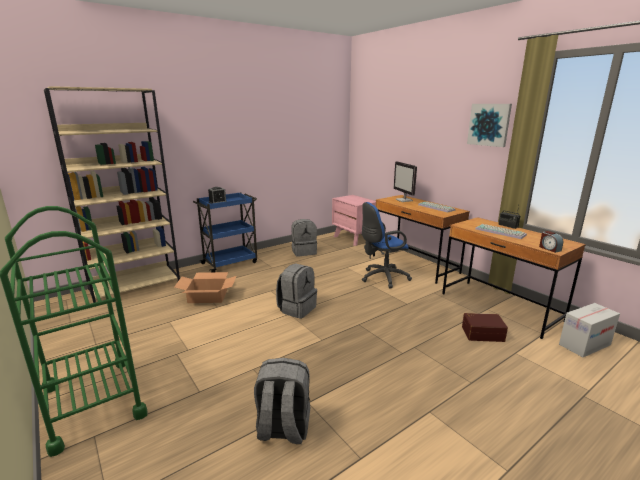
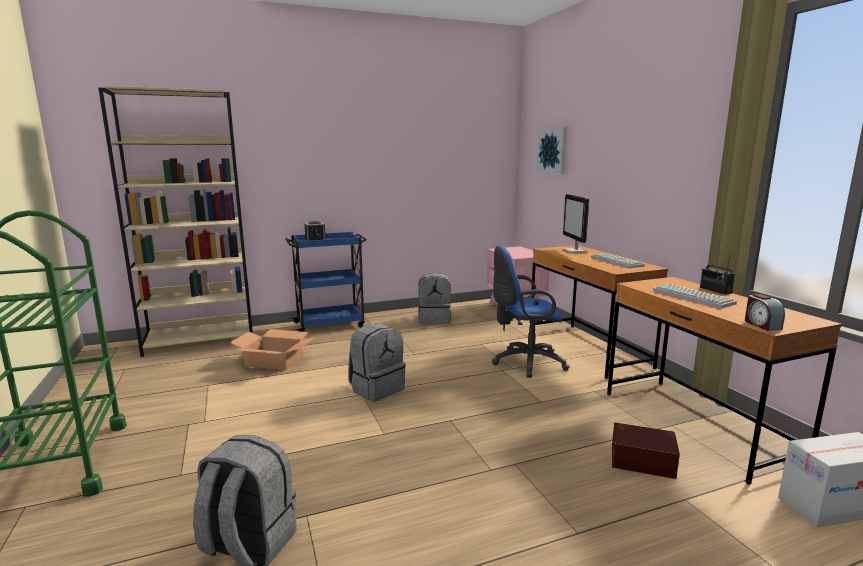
camera: 15 degrees right, 5 degrees down
picture [467,104,512,147] -> picture moved to [536,127,567,174]

